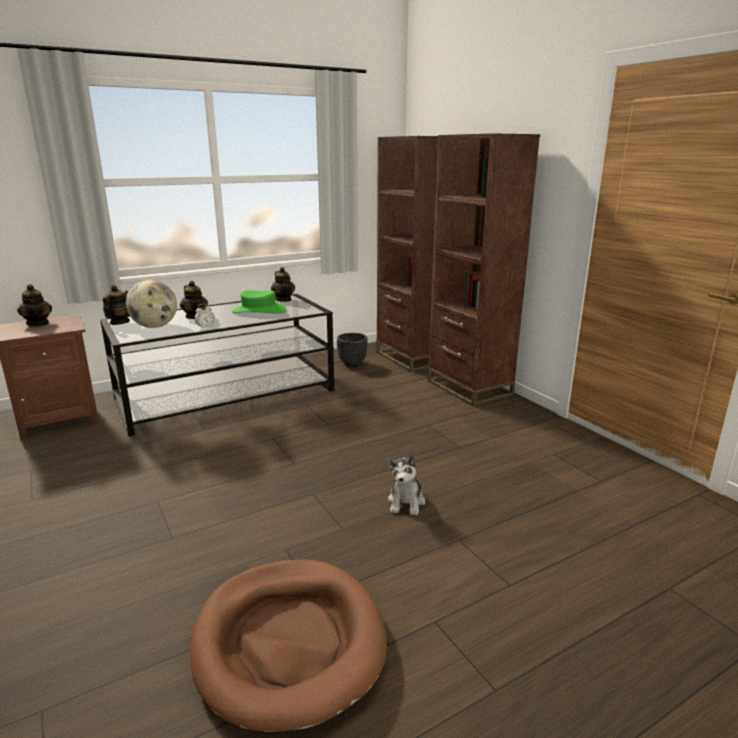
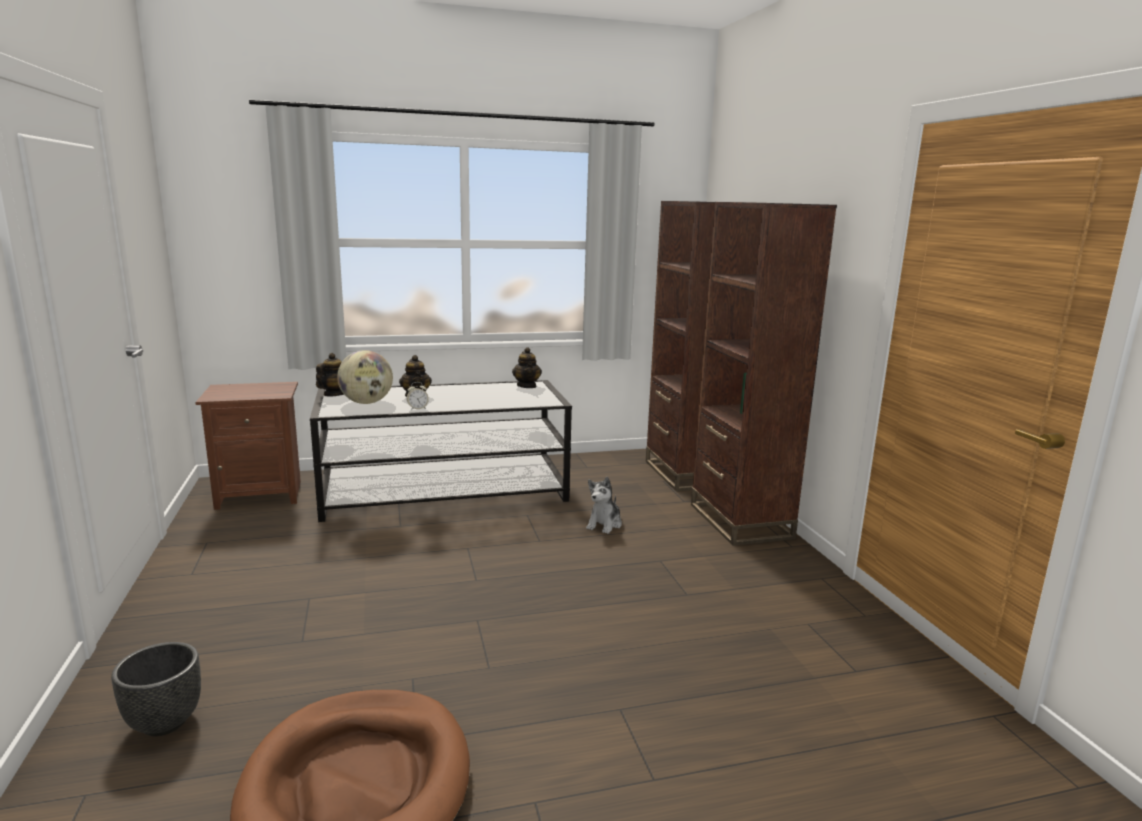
camera: 15 degrees right, 5 degrees down
teapot [17,284,52,326] -> none
green hat [232,290,287,314] -> none
black planter [337,333,368,367] -> black planter moved to [111,642,201,736]
plush toy [387,453,425,515] -> plush toy moved to [586,476,622,534]

